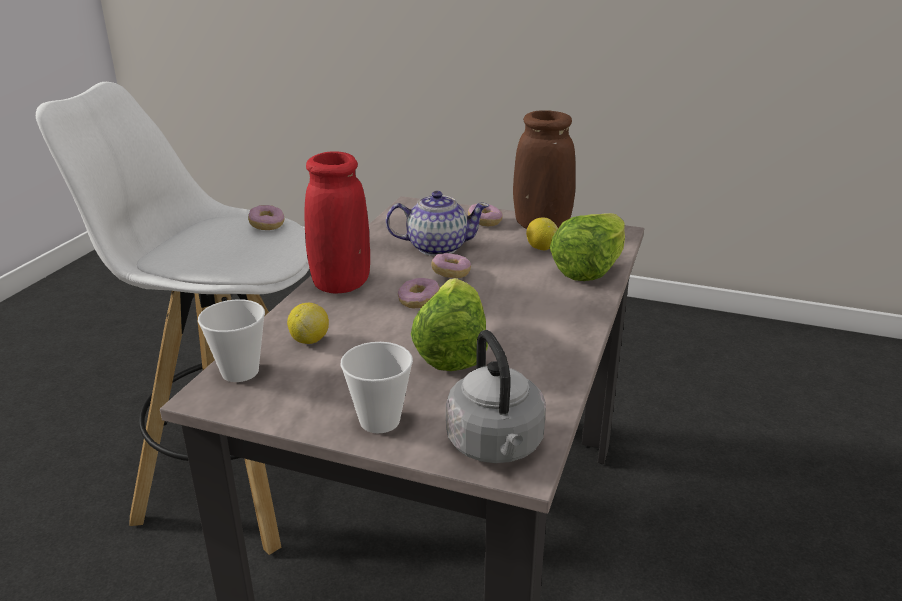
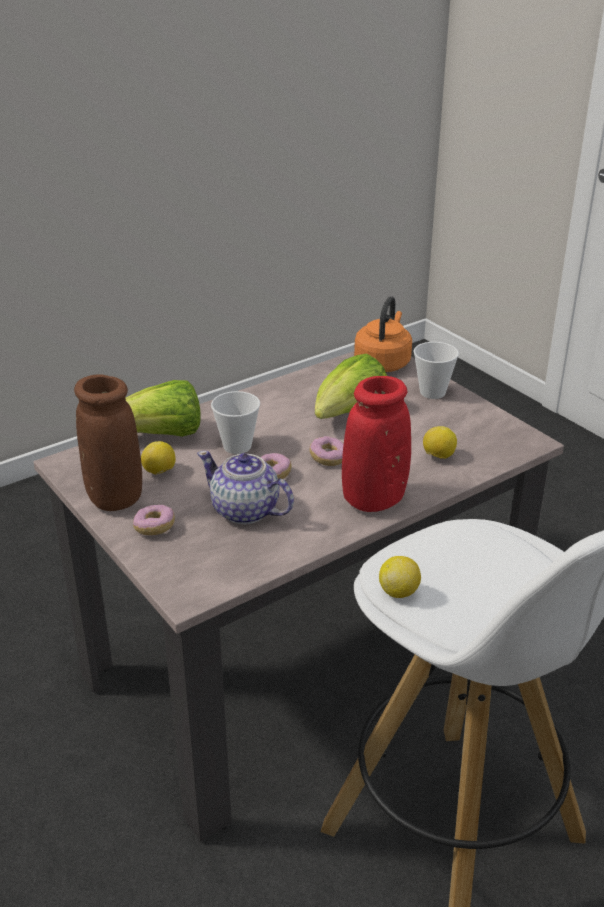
camera: 145 degrees left, 5 degrees up
cup [198,299,265,382] -> cup moved to [211,391,260,454]
donut [248,205,284,230] -> lemon [379,556,421,598]
grey kettle [446,330,546,463] -> orange kettle [354,296,412,372]

